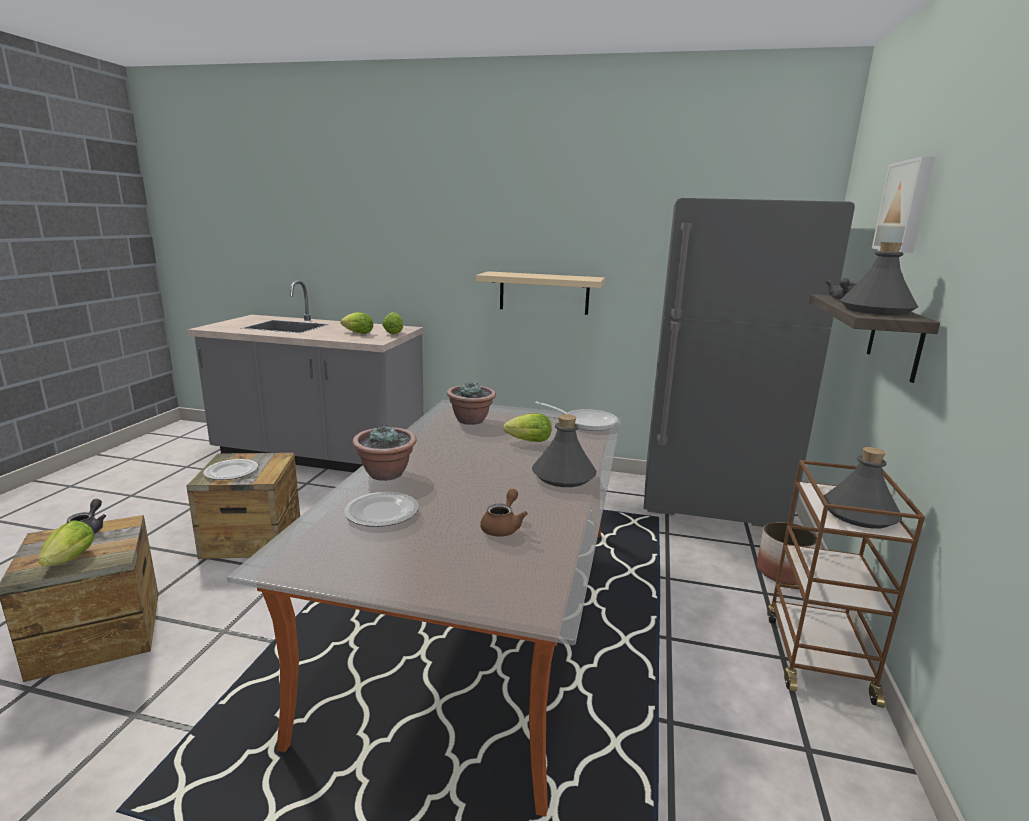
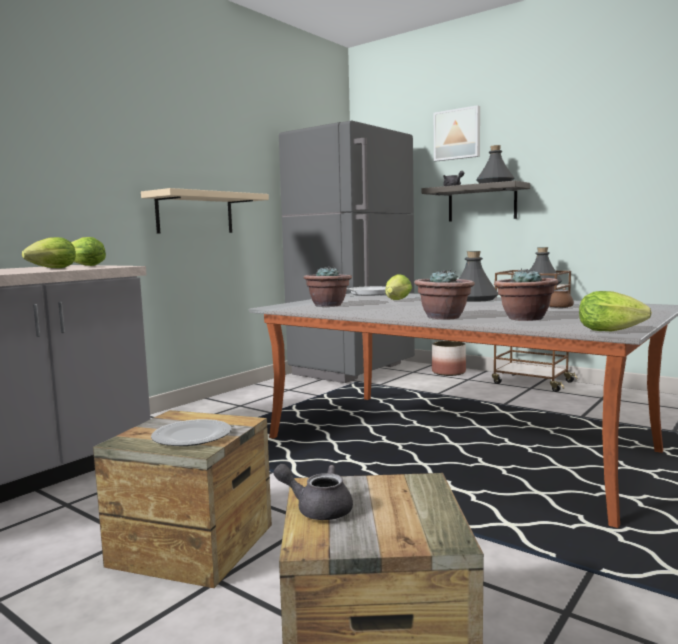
camera: 65 degrees left, 10 degrees down
lettuce [38,520,94,566] -> lettuce moved to [579,291,652,332]
plate [344,492,419,527] -> potted plant [494,268,558,321]

